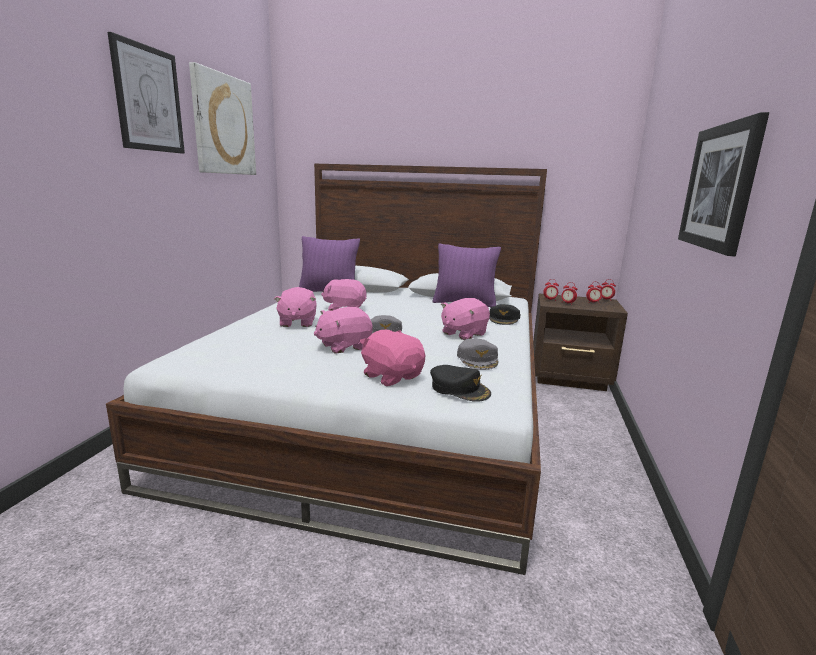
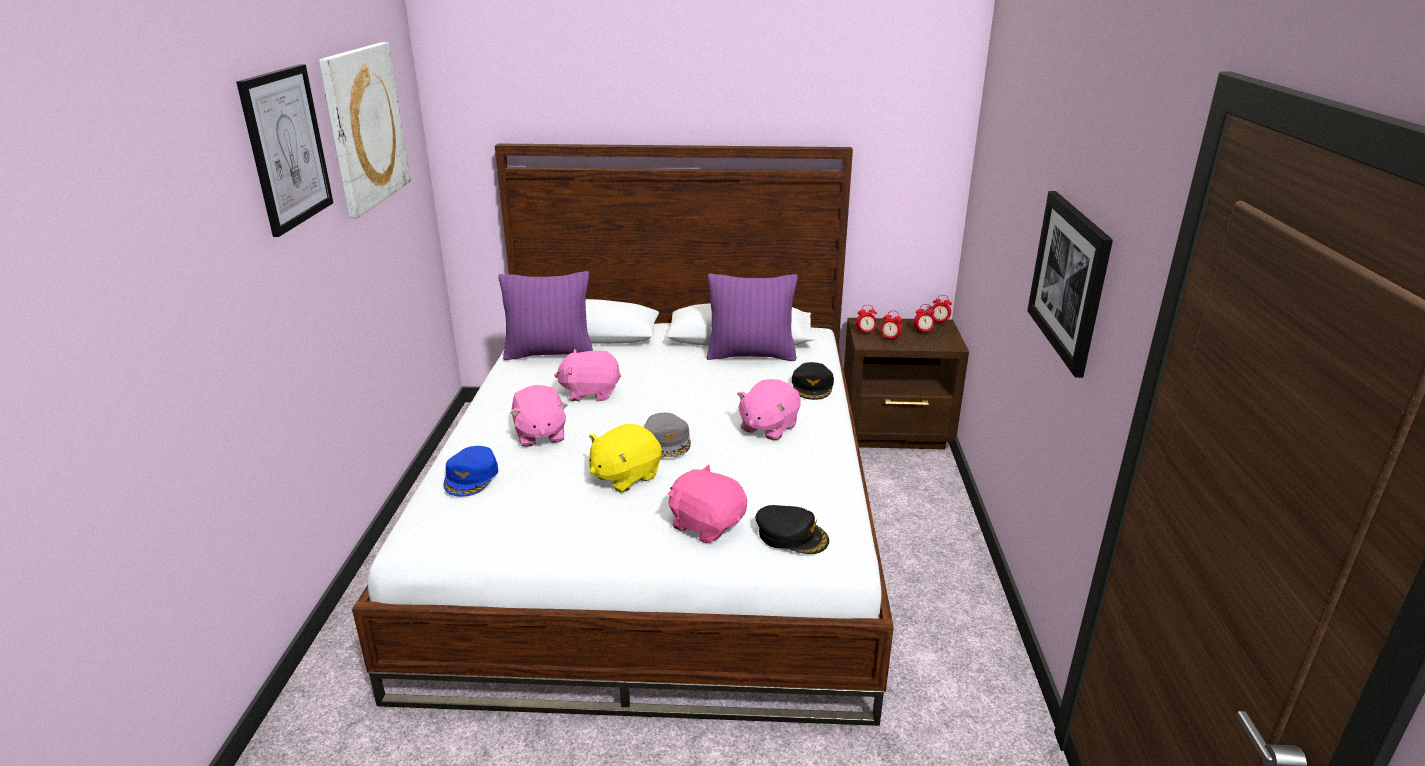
camera: 10 degrees left, 10 degrees up
pink plush toy [314,307,373,353] -> yellow plush toy [589,424,662,492]
grey cap [457,338,498,370] -> none
none -> blue cap [444,446,498,497]

